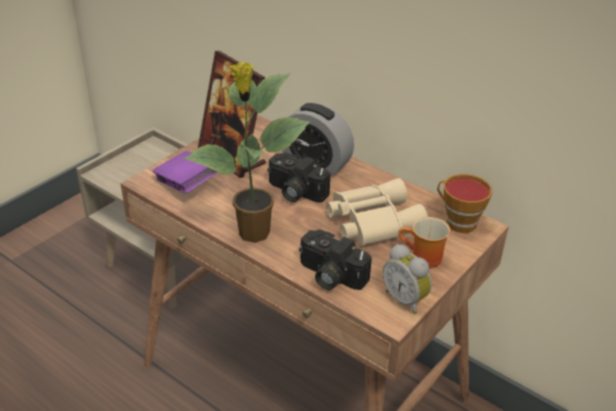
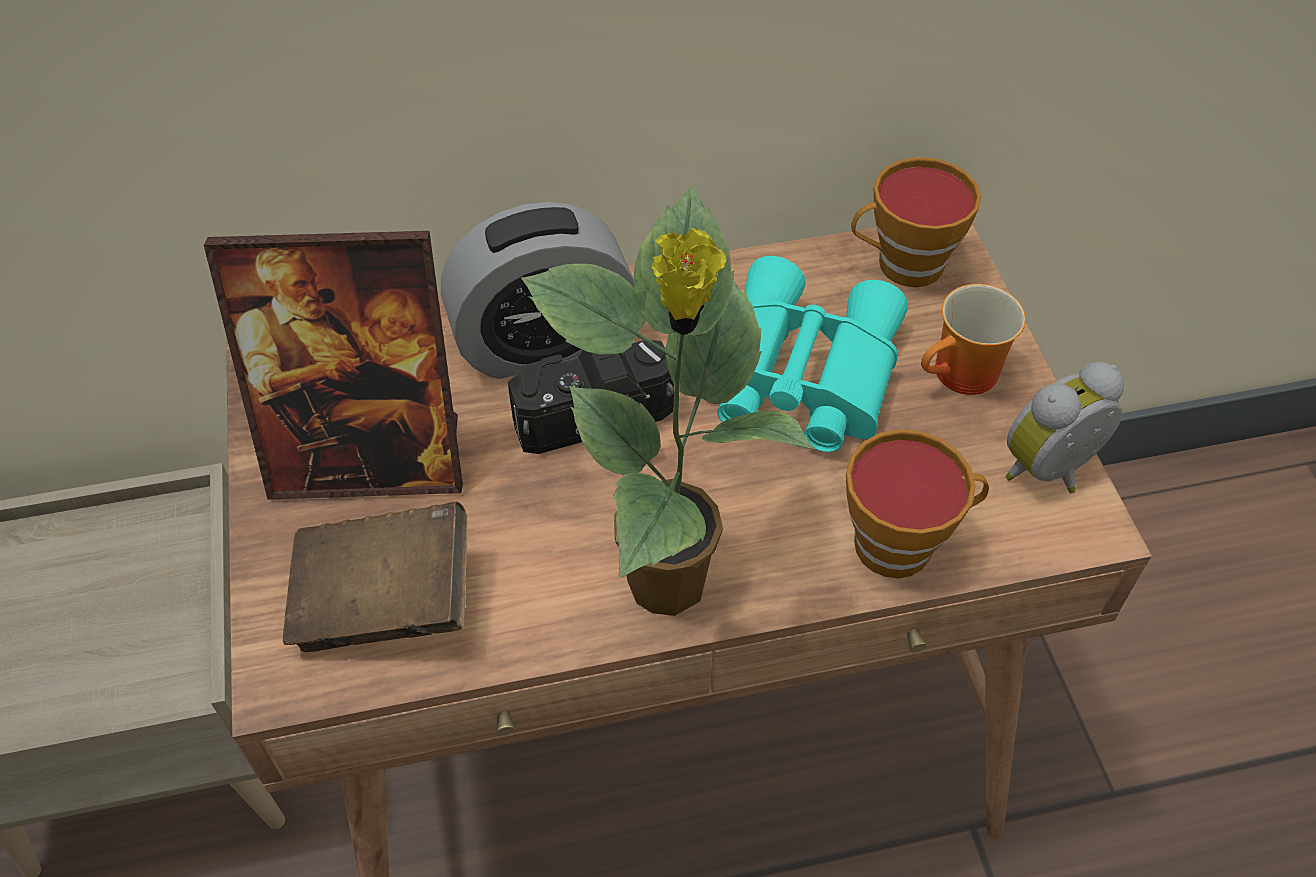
camera: 50 degrees left, 15 degrees up
purple book [152,151,218,194] -> brown book [283,502,467,652]
camera [299,229,372,290] -> cup [846,429,989,578]
beige binoculars [326,178,428,246] -> turquoise binoculars [717,256,908,452]
alarm clock [383,244,432,314] -> alarm clock turned 150 degrees clockwise [1006,362,1124,493]

